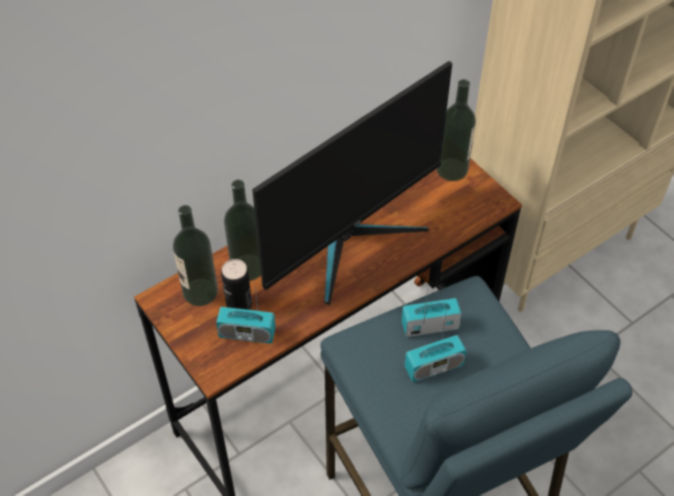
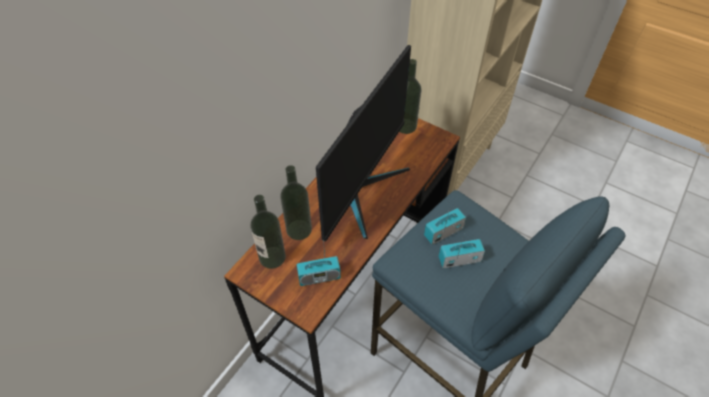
camera: 20 degrees left, 0 degrees up
can [221,259,252,310] -> none
radio [405,309,466,382] -> radio turned 150 degrees counterclockwise [439,236,485,268]

